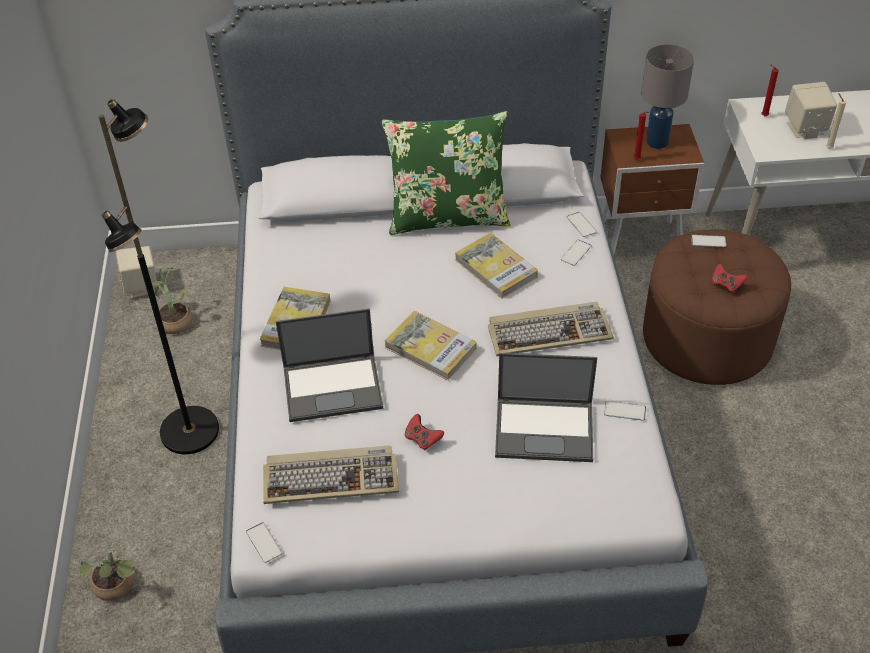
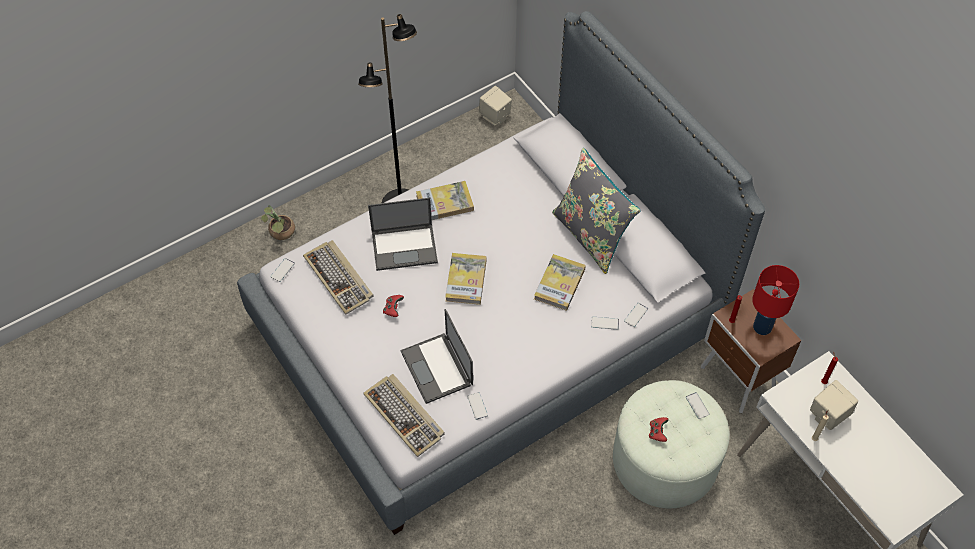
camera: 60 degrees right, 10 degrees up
potted plant [152,265,193,334] -> none
laptop [276,308,383,422] -> laptop turned 60 degrees counterclockwise [368,198,438,271]
green pillow [382,111,510,235] -> grey pillow [552,148,641,274]
keyboard [488,302,614,356] -> keyboard moved to [363,374,445,457]
grey table lamp [641,44,694,149] -> red table lamp [752,265,799,335]
brown ottoman [643,229,791,385] -> white ottoman [613,380,730,508]

